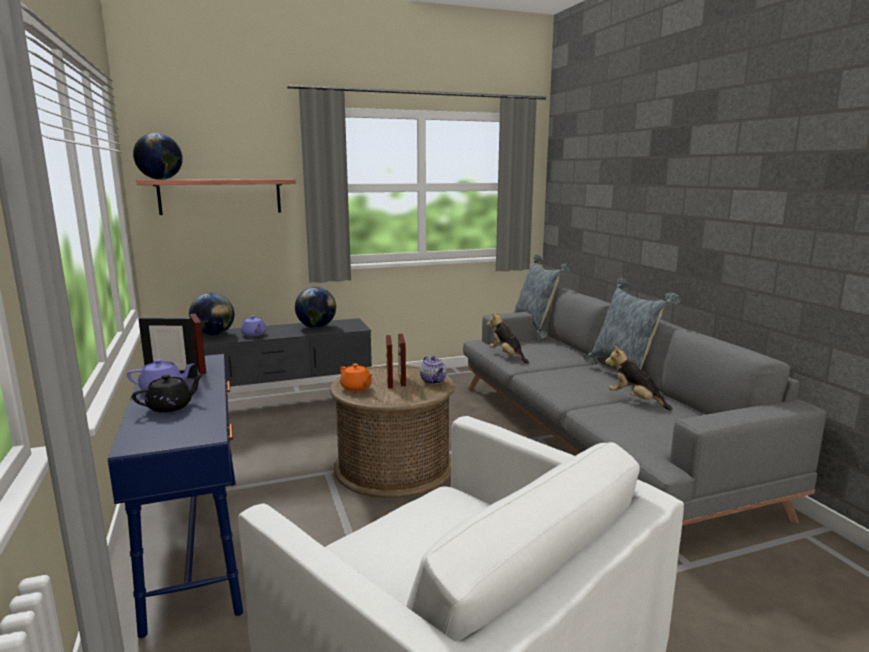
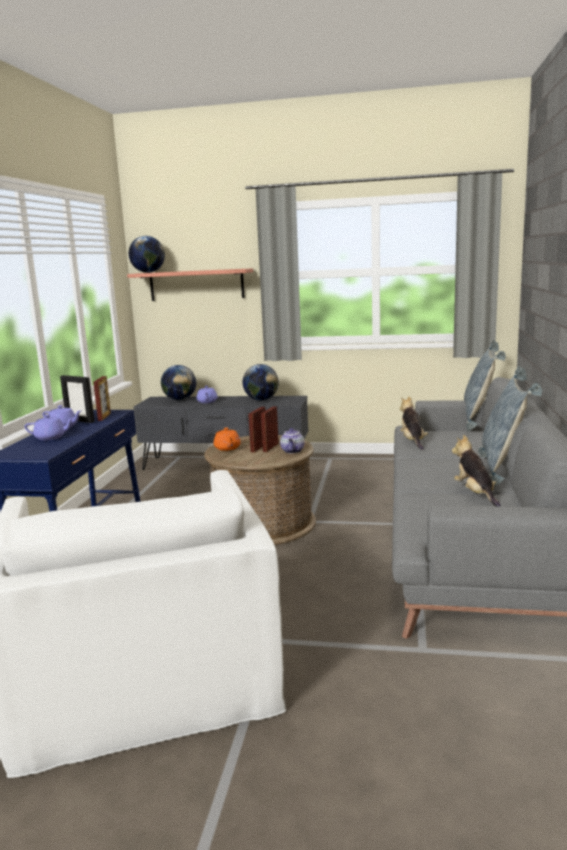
camera: 30 degrees right, 0 degrees up
black teapot [132,374,204,413] -> purple teapot [24,415,73,440]

